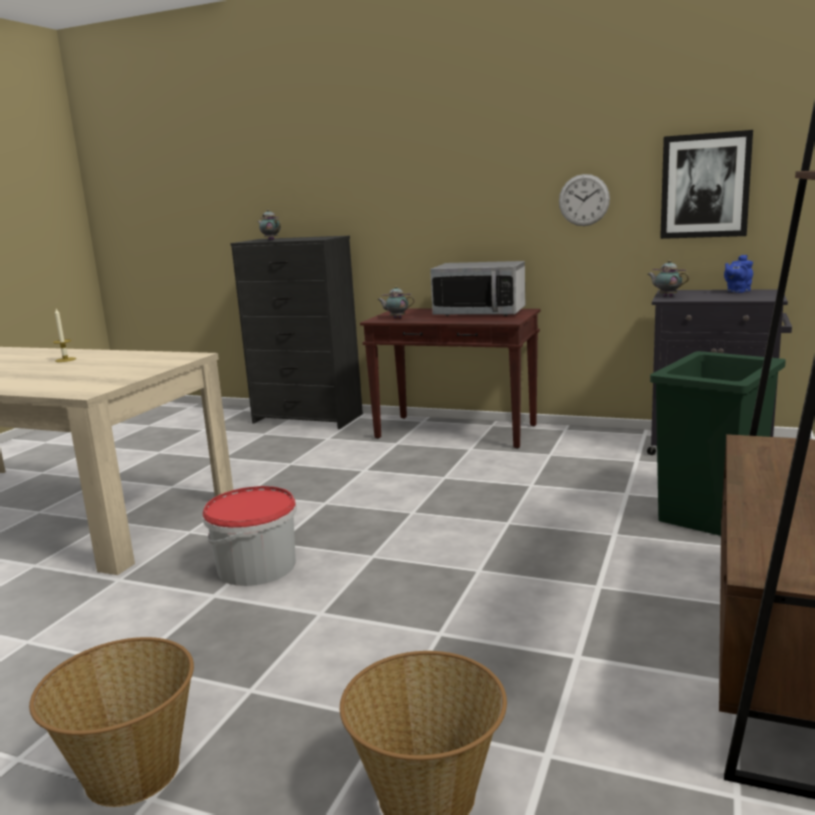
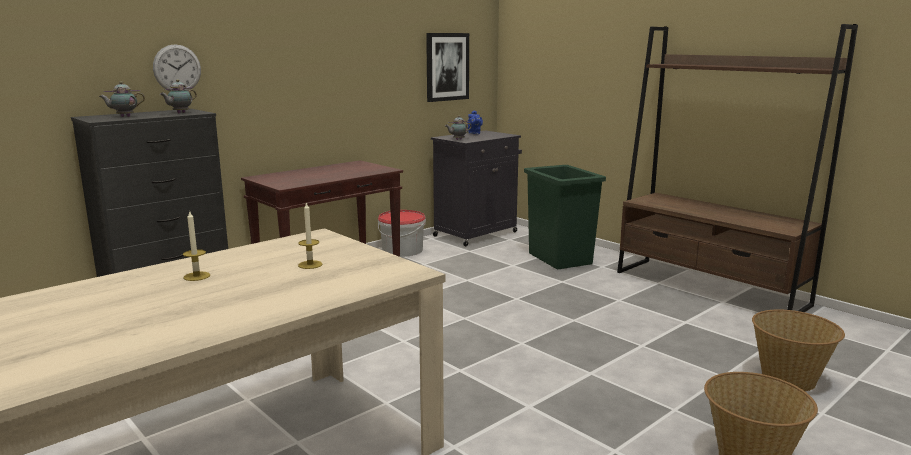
camera: 65 degrees left, 0 degrees up
bucket [203,486,297,586] -> bucket moved to [378,210,426,257]
teapot [377,286,415,318] -> teapot moved to [160,79,197,113]
microwave [430,261,525,316] -> none
wall clock [559,174,610,226] -> wall clock moved to [153,44,201,91]
none -> candle [298,202,322,269]

